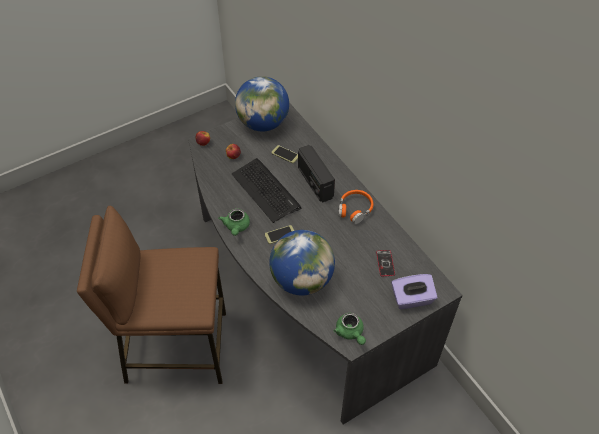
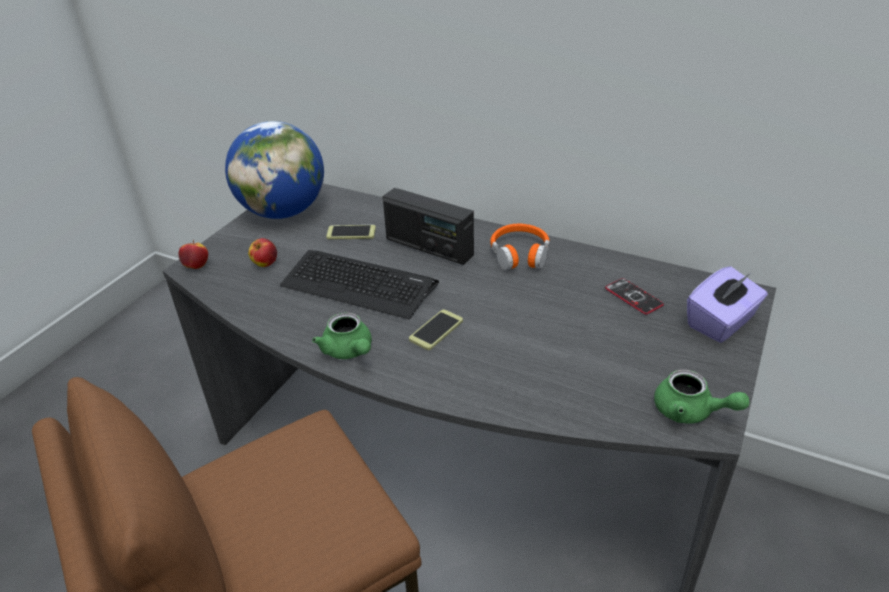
camera: 30 degrees left, 15 degrees down
globe [269,230,335,296] -> none

